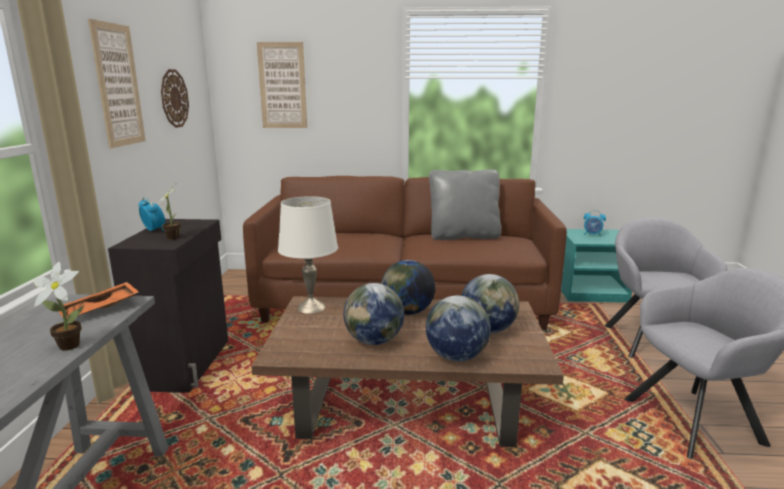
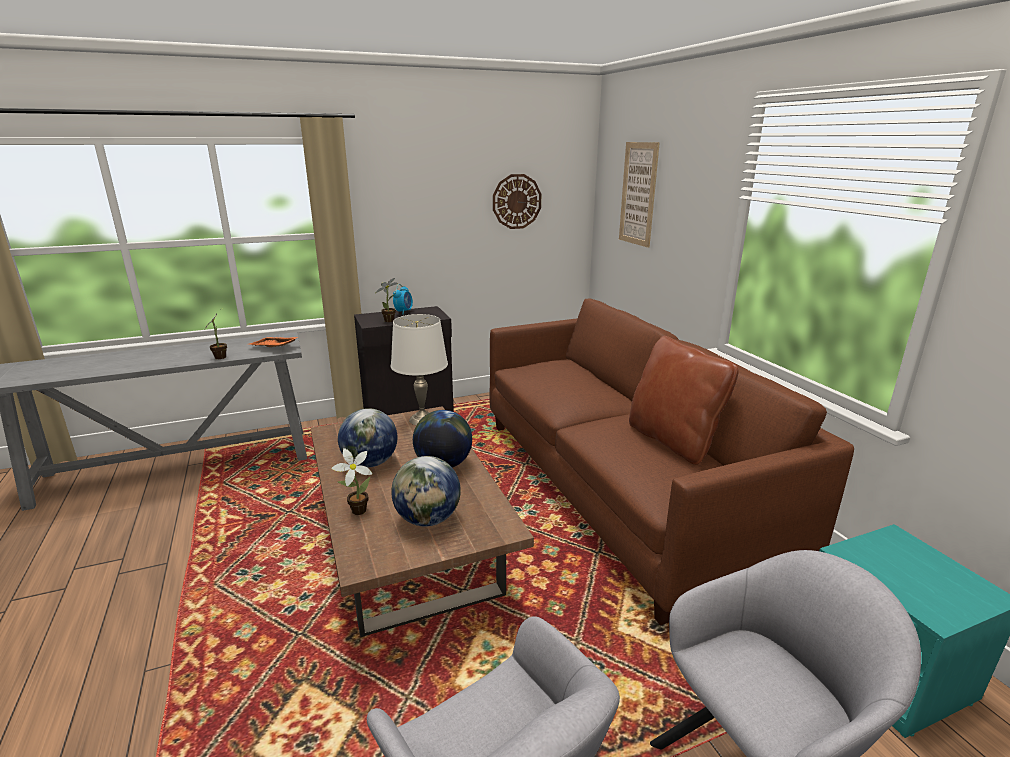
camera: 65 degrees right, 5 degrees up
picture [88,19,146,148] -> none
globe [426,295,491,362] -> potted plant [331,448,372,515]
grey pillow [429,169,501,240] -> brown pillow [629,336,739,465]
alarm clock [584,210,606,237] -> none

